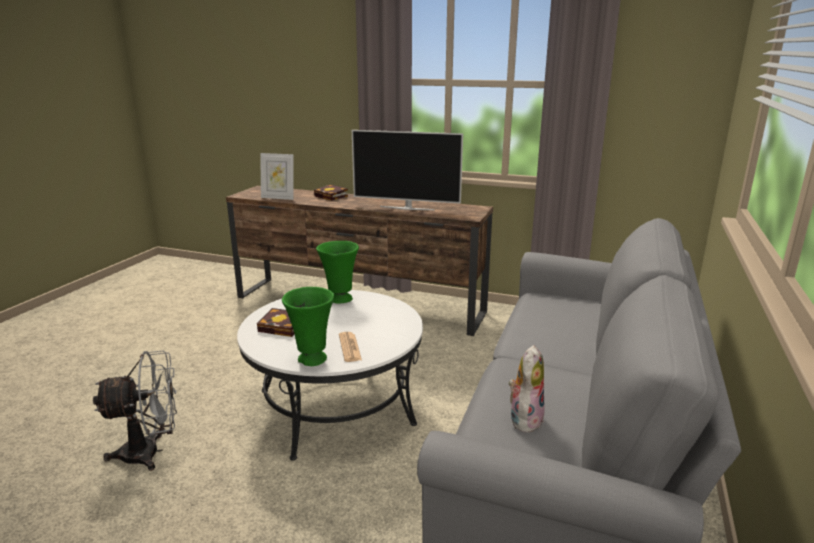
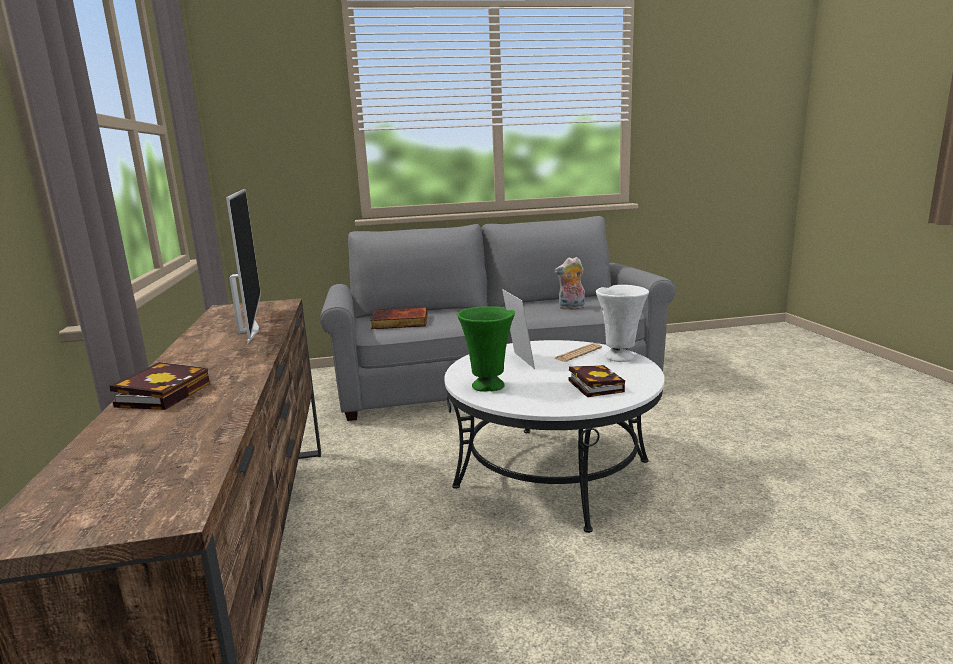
camera: 120 degrees left, 5 degrees down
grey fan [93,351,177,471] -> none
picture frame [260,153,294,200] -> picture frame moved to [502,289,535,369]
green vase [282,287,334,366] -> white vase [596,285,649,362]
none -> book [370,307,427,329]

